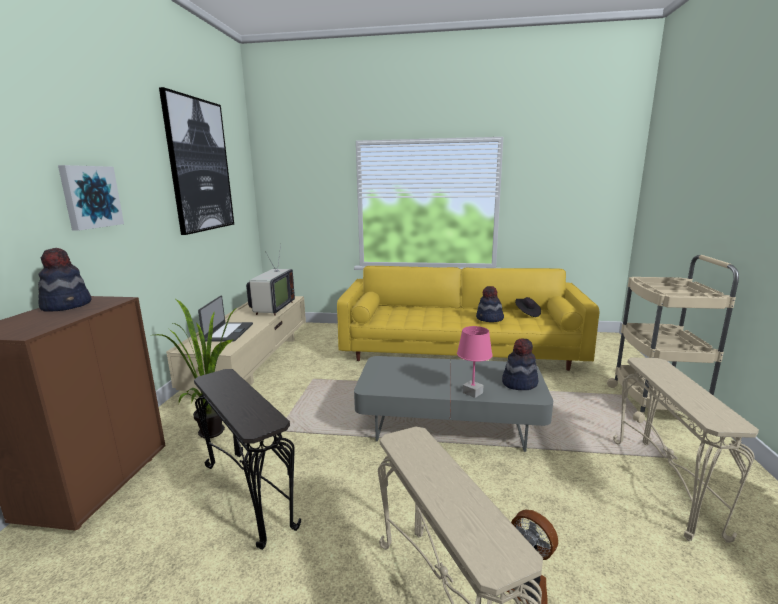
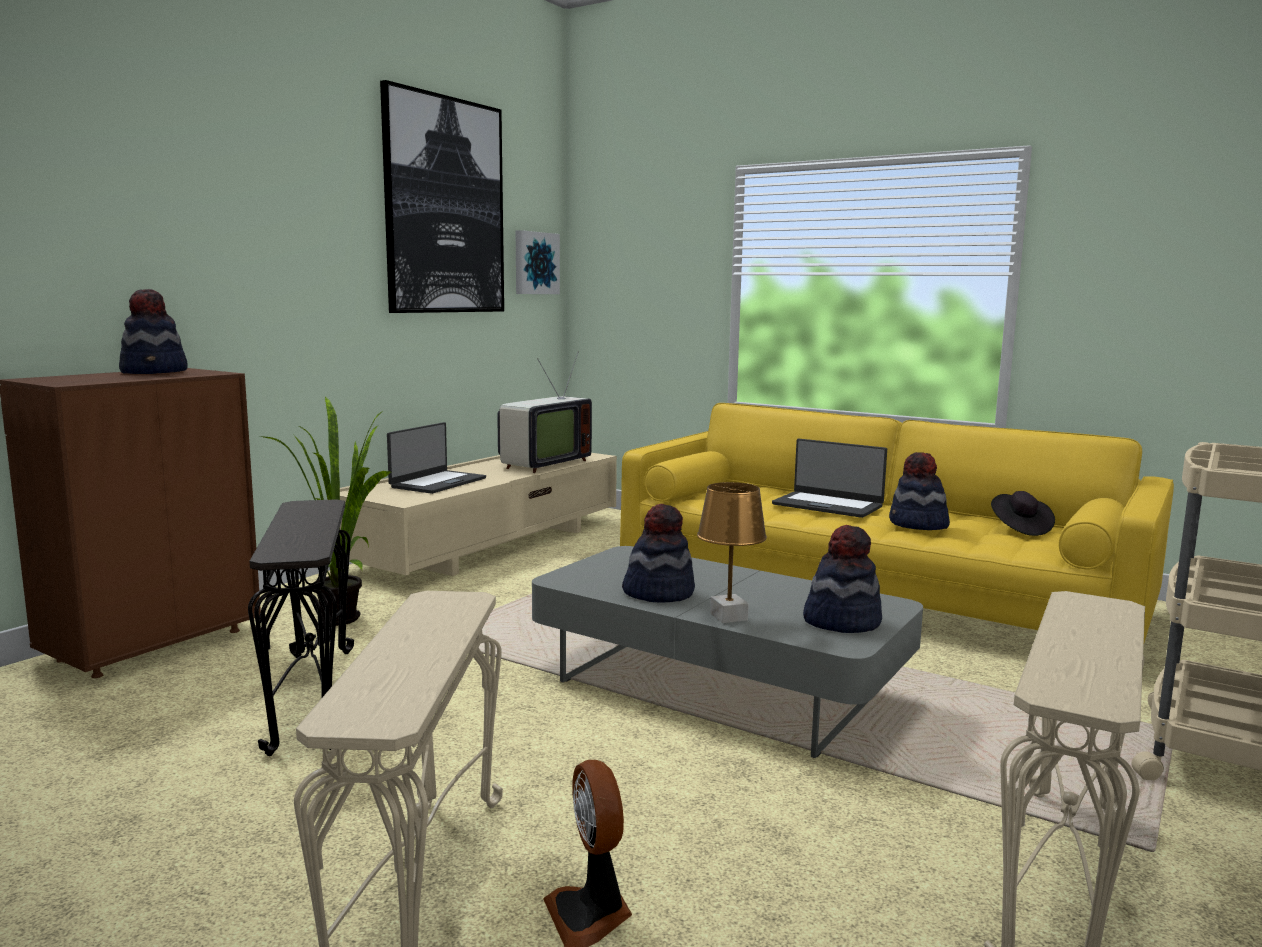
camera: 25 degrees right, 5 degrees down
picture [58,165,124,231] -> picture moved to [516,230,560,294]
pink table lamp [457,326,493,398] -> brown table lamp [697,482,767,623]
none -> hat [622,504,695,602]
none -> laptop [772,439,887,518]

